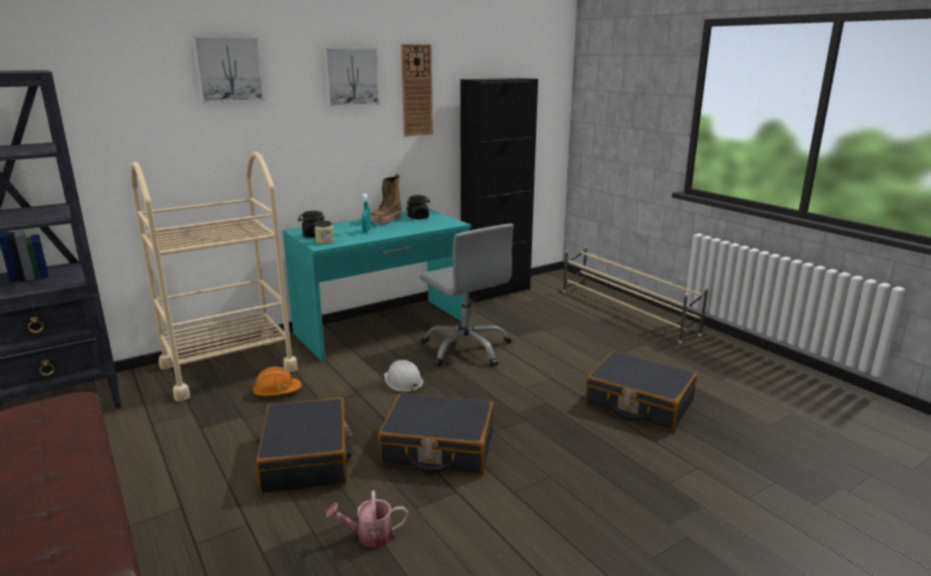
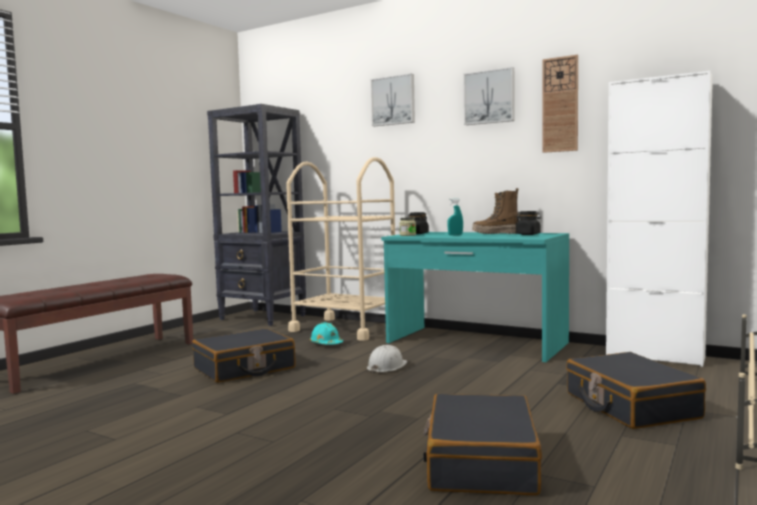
camera: 65 degrees right, 15 degrees down
orange hard hat [253,367,301,396] -> turquoise hard hat [310,322,343,345]
watering can [326,490,408,548] -> none
black suitcase [378,393,494,475] -> black suitcase moved to [566,352,706,429]
grey office chair [420,224,514,367] -> none
black cabinet [460,78,538,302] -> white cabinet [606,71,713,367]

